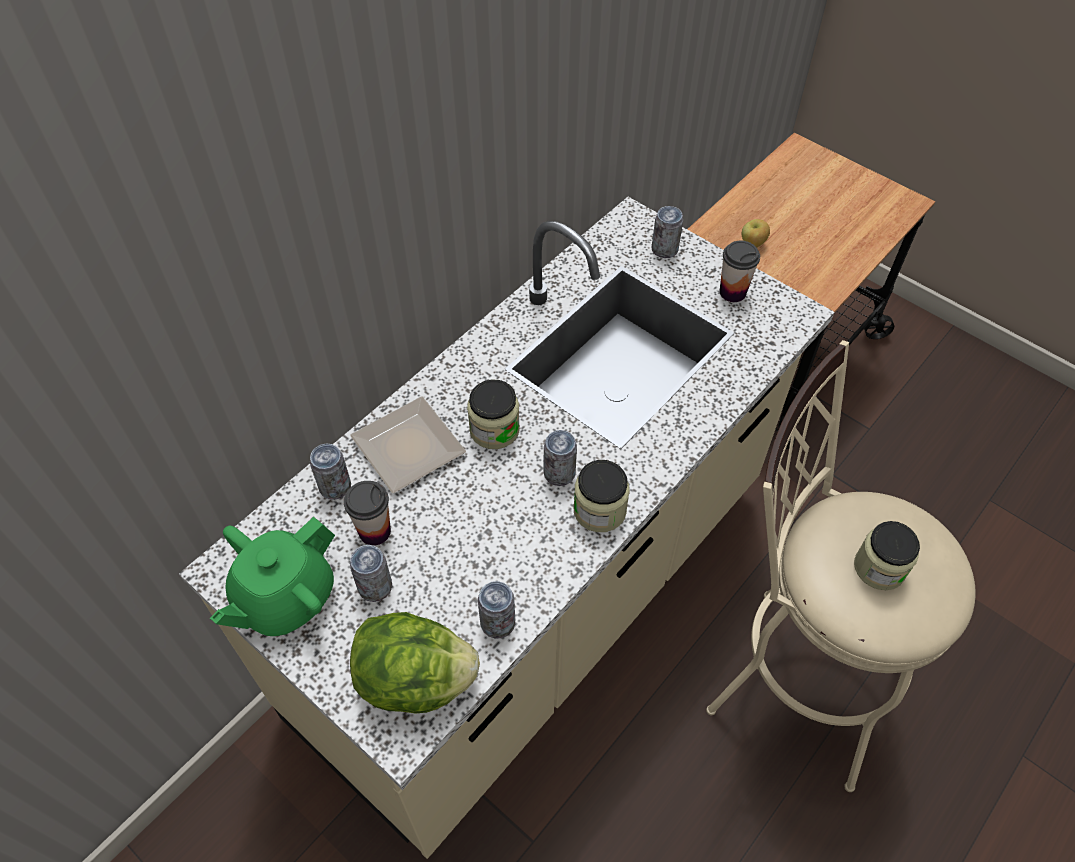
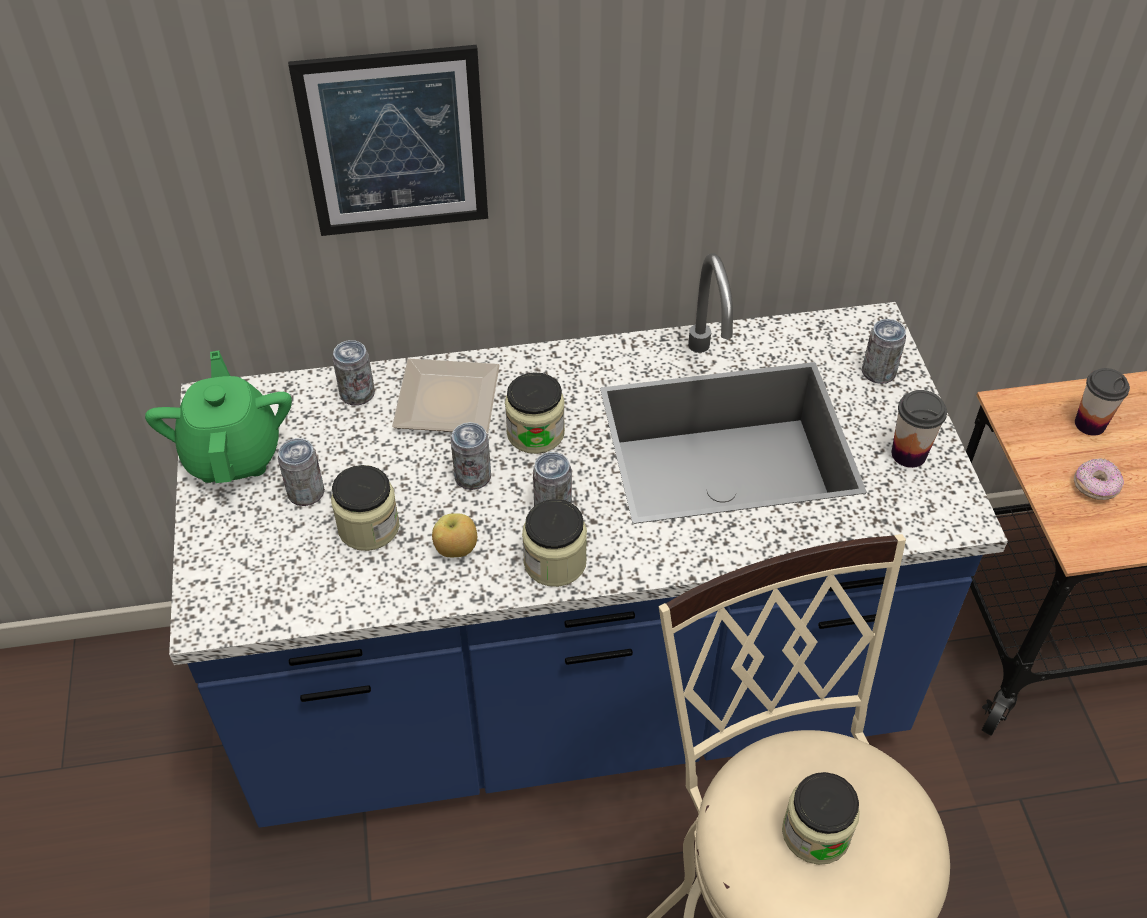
camera: 40 degrees right, 5 degrees down
beige counter [179,197,834,859] -> blue counter [169,253,1008,828]
green teapot [210,517,335,636] -> green teapot turned 90 degrees clockwise [145,351,292,483]
cup [344,481,391,546] -> cup moved to [1075,368,1130,436]
lettuce [350,612,480,713] -> none
can [478,581,515,639] -> can moved to [451,422,491,490]
apple [742,219,770,248] -> apple moved to [432,513,477,557]
none -> picture [288,45,488,236]
none -> jar [331,465,400,551]
none -> donut [1074,458,1124,500]

